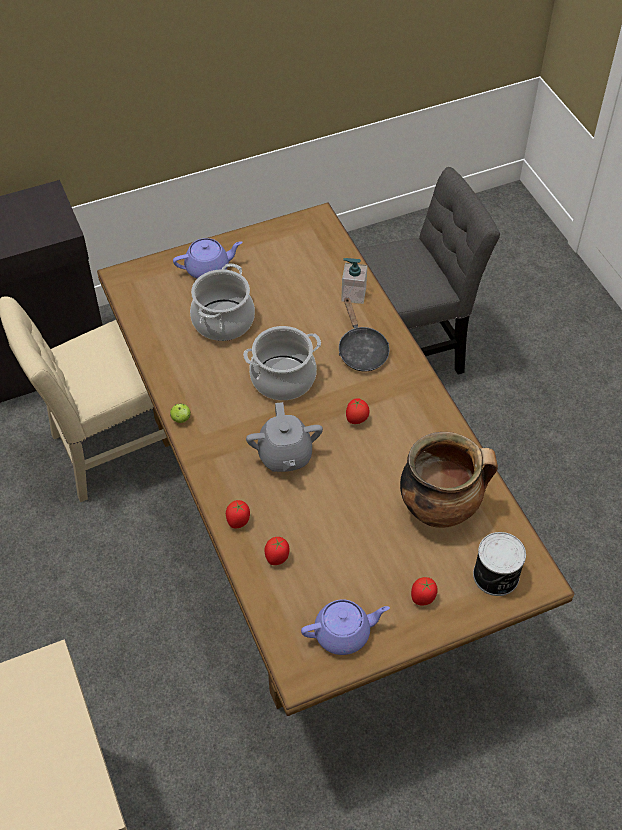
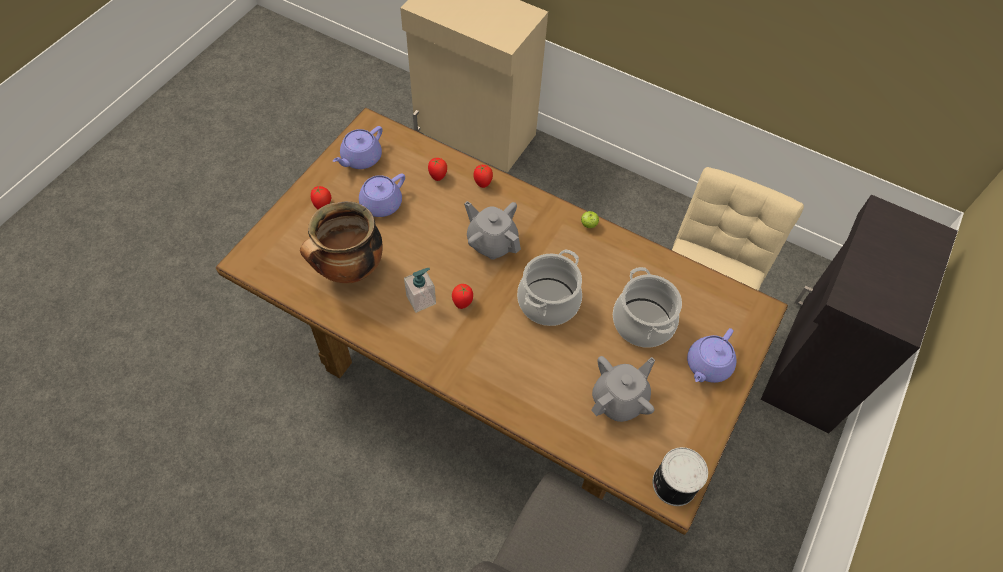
camera: 140 degrees right, 5 degrees up
black frying pan [339,297,389,371] -> none
soap dispenser [341,258,367,304] -> soap dispenser moved to [404,268,436,313]
can [473,532,526,596] -> can moved to [652,447,708,506]
none -> purple teapot [359,173,405,217]
none -> grey teapot [591,356,655,422]

